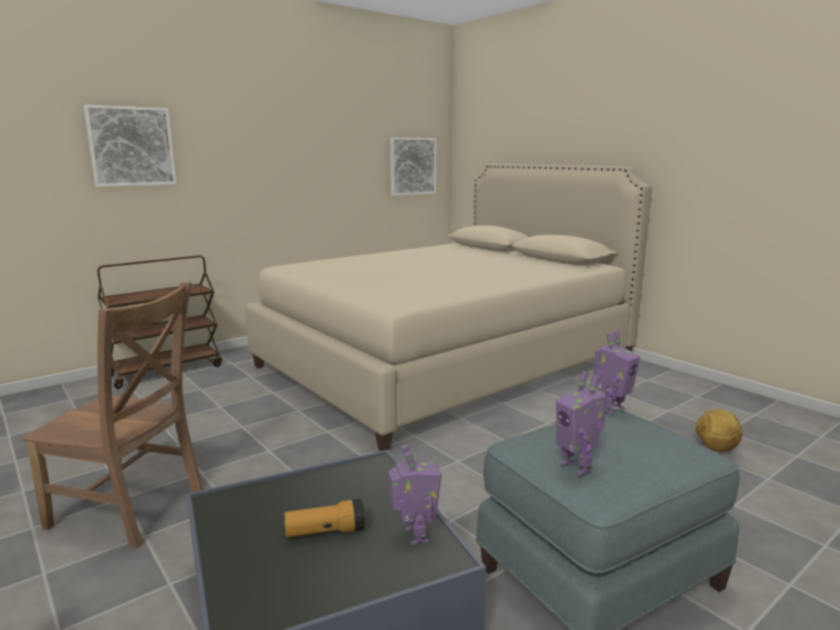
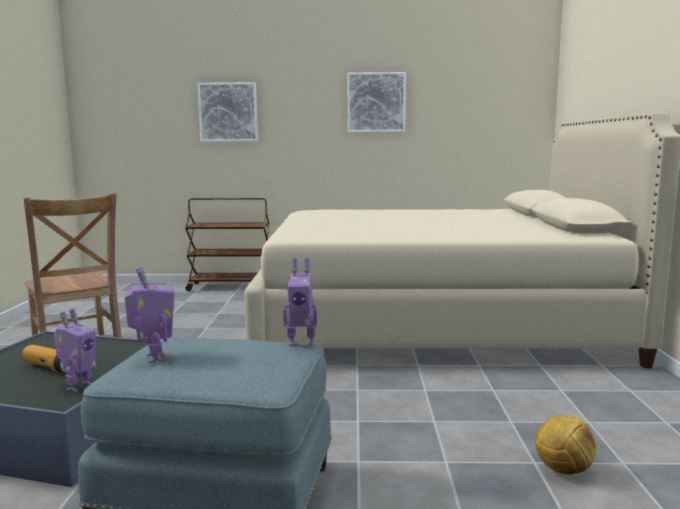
camera: 40 degrees right, 5 degrees down
picture [390,137,436,196] -> picture moved to [347,72,406,132]
toy robot [556,371,607,476] -> toy robot turned 150 degrees clockwise [124,267,175,363]

